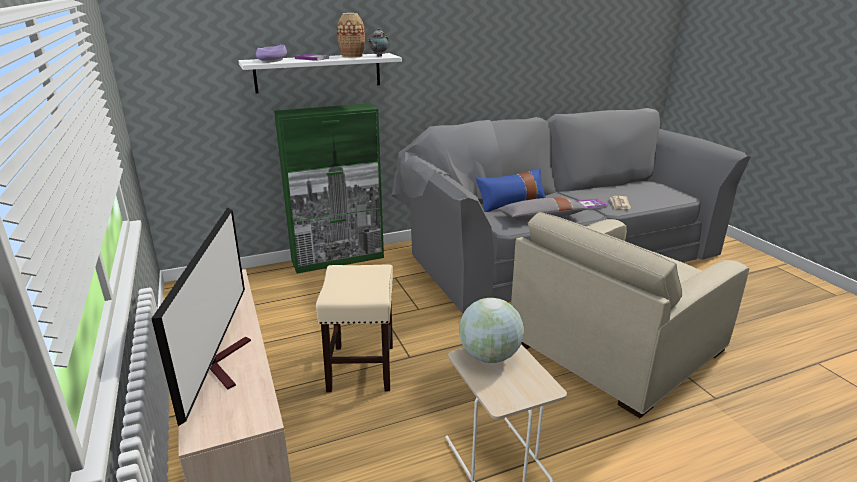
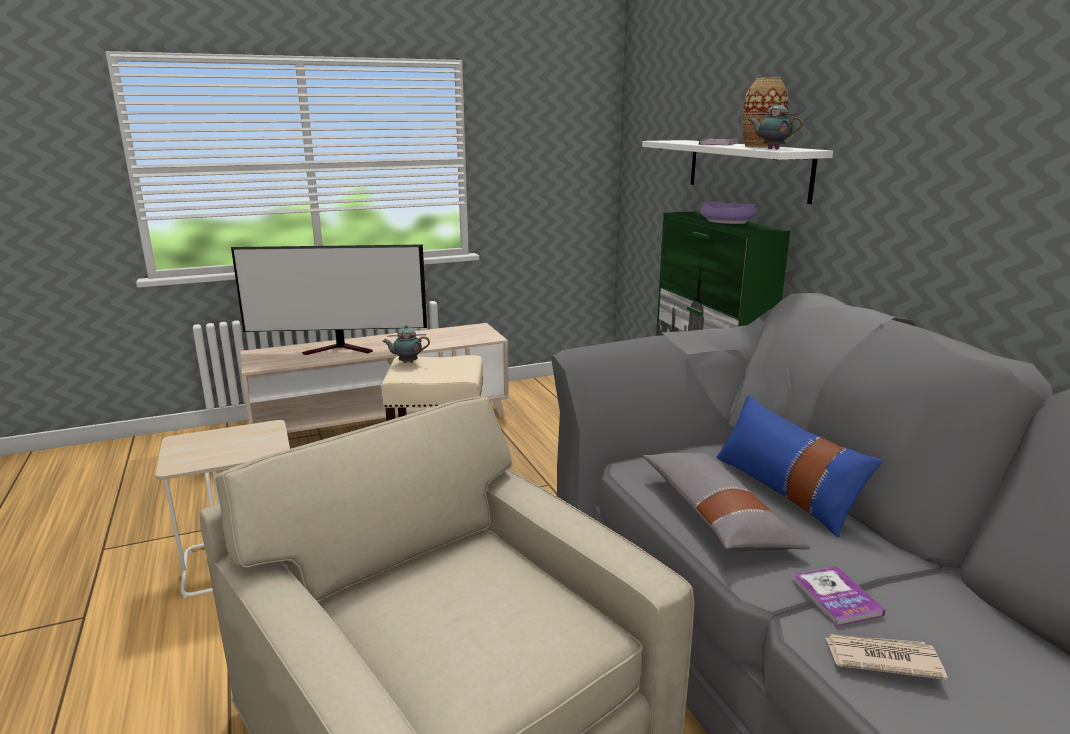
camera: 90 degrees right, 5 degrees down
purple bowl [256,45,287,63] -> purple bowl moved to [700,202,758,224]
globe [459,298,524,363] -> none
none -> teapot [382,325,430,363]

